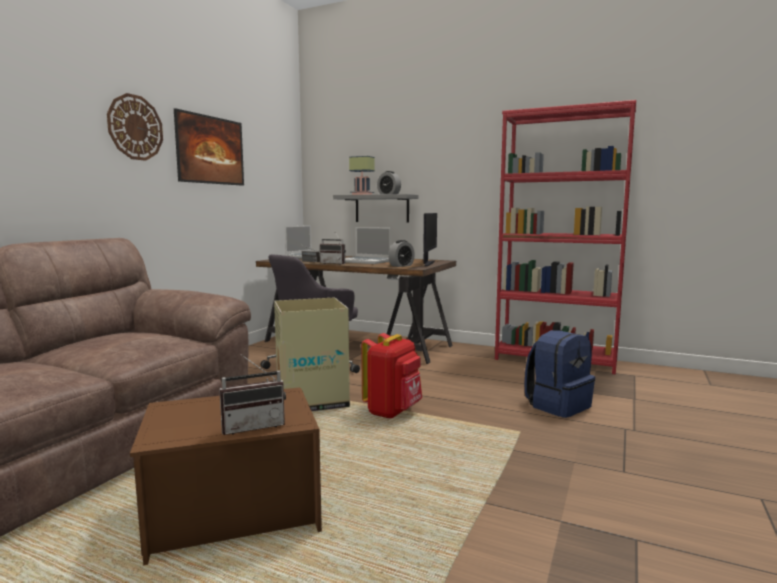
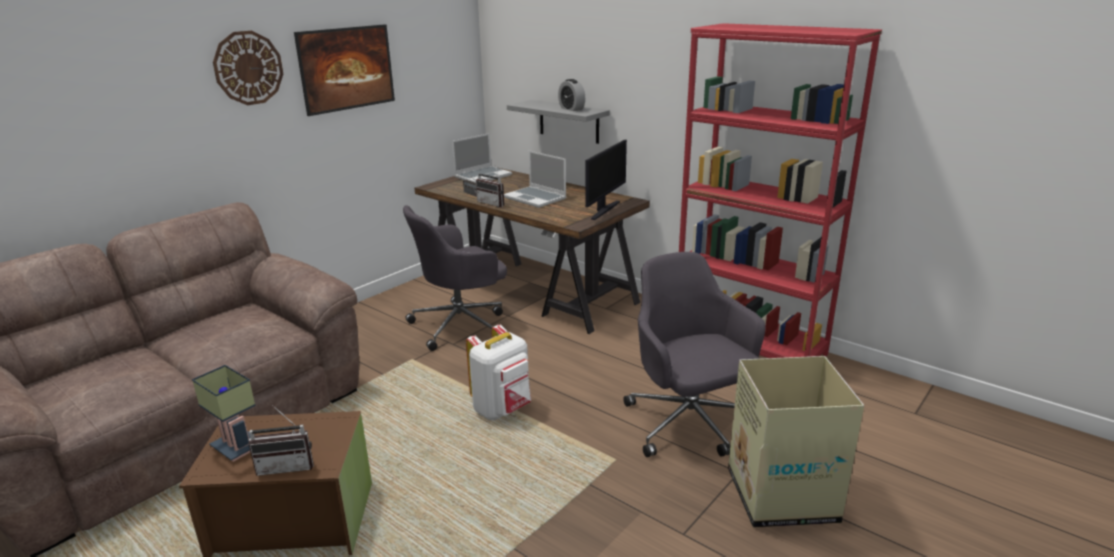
camera: 15 degrees right, 15 degrees up
cardboard box [274,298,350,412] -> cardboard box moved to [728,356,864,528]
table lamp [349,156,375,195] -> table lamp moved to [192,365,256,462]
red backpack [361,333,422,418] -> white backpack [466,324,531,420]
alarm clock [388,240,415,267] -> none
blue backpack [525,330,595,418] -> grey office chair [623,252,765,457]

